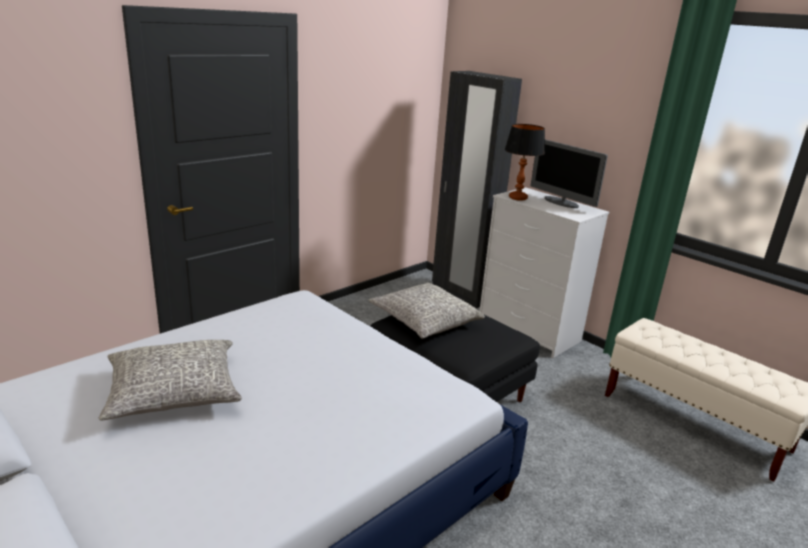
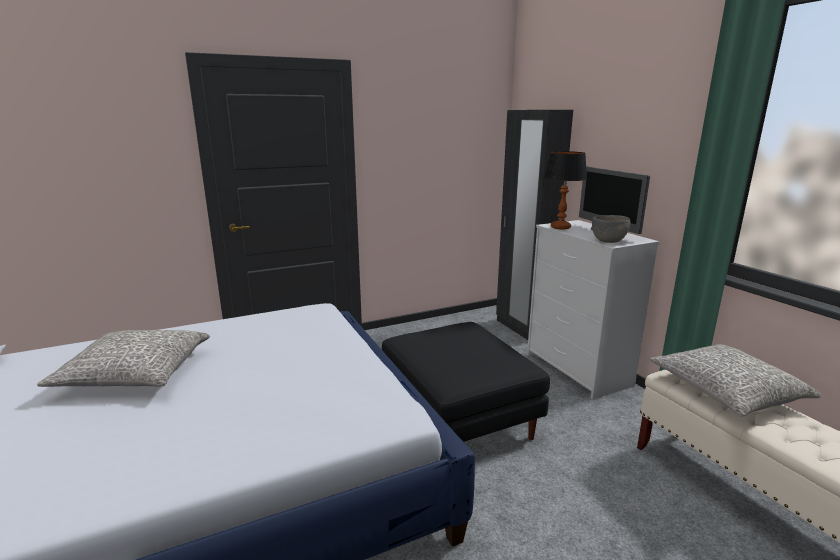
camera: 20 degrees right, 5 degrees down
grey pillow [368,283,485,339] -> grey pillow moved to [650,344,822,417]
none -> grey bowl [592,215,630,243]

